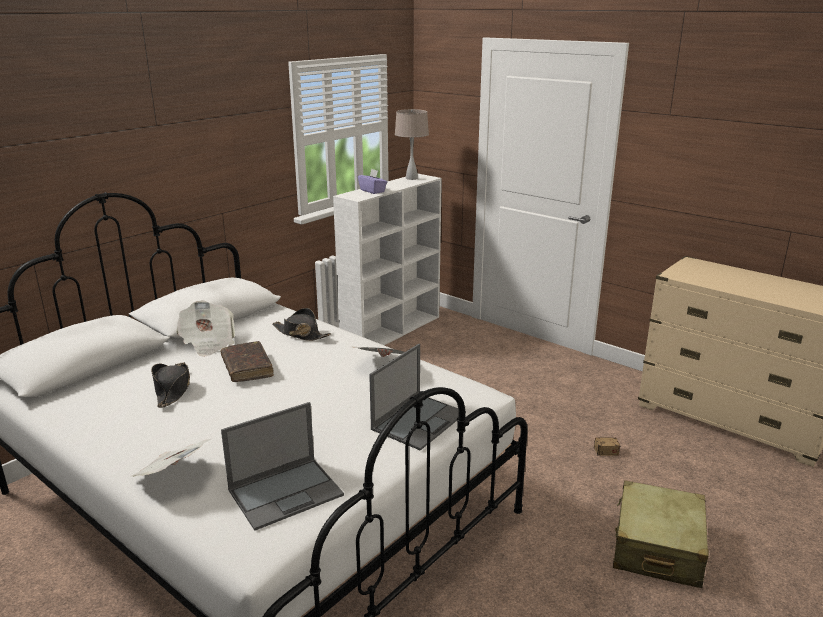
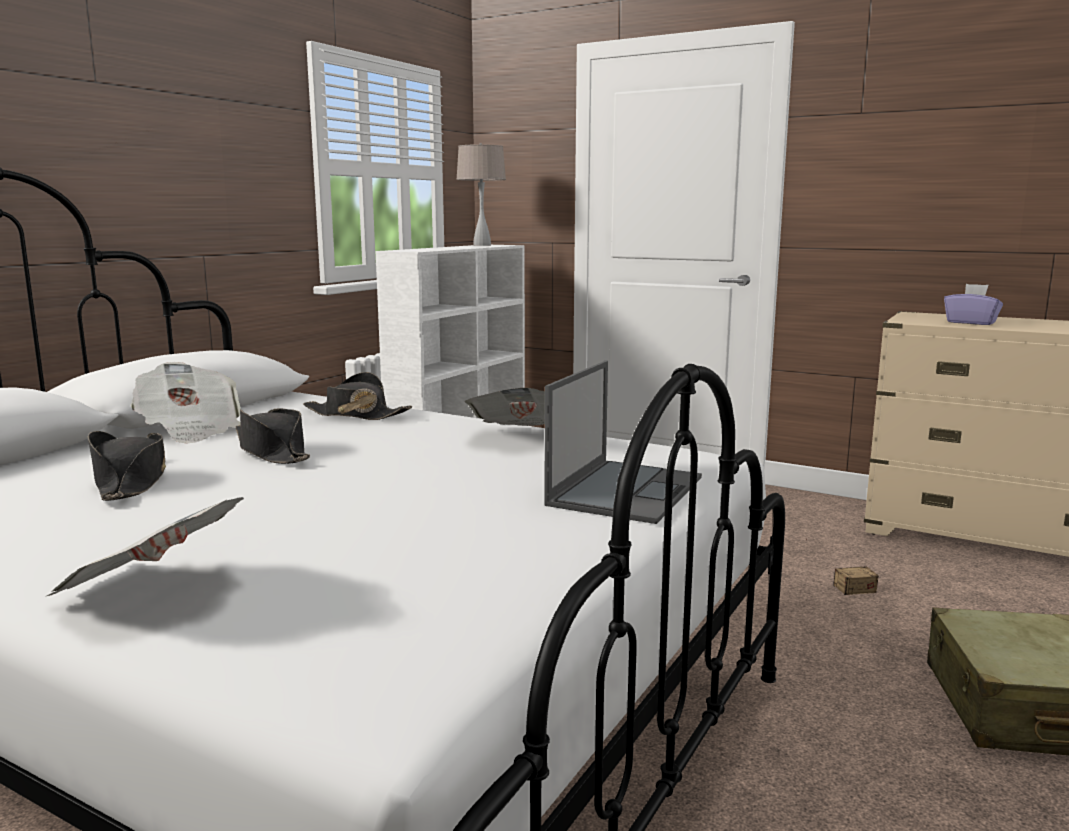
camera: 10 degrees left, 10 degrees down
brown book [221,341,274,382] -> black hat [235,408,310,464]
laptop [221,402,344,531] -> none
purple tissue box [358,169,387,194] -> purple tissue box moved to [944,284,1003,325]

